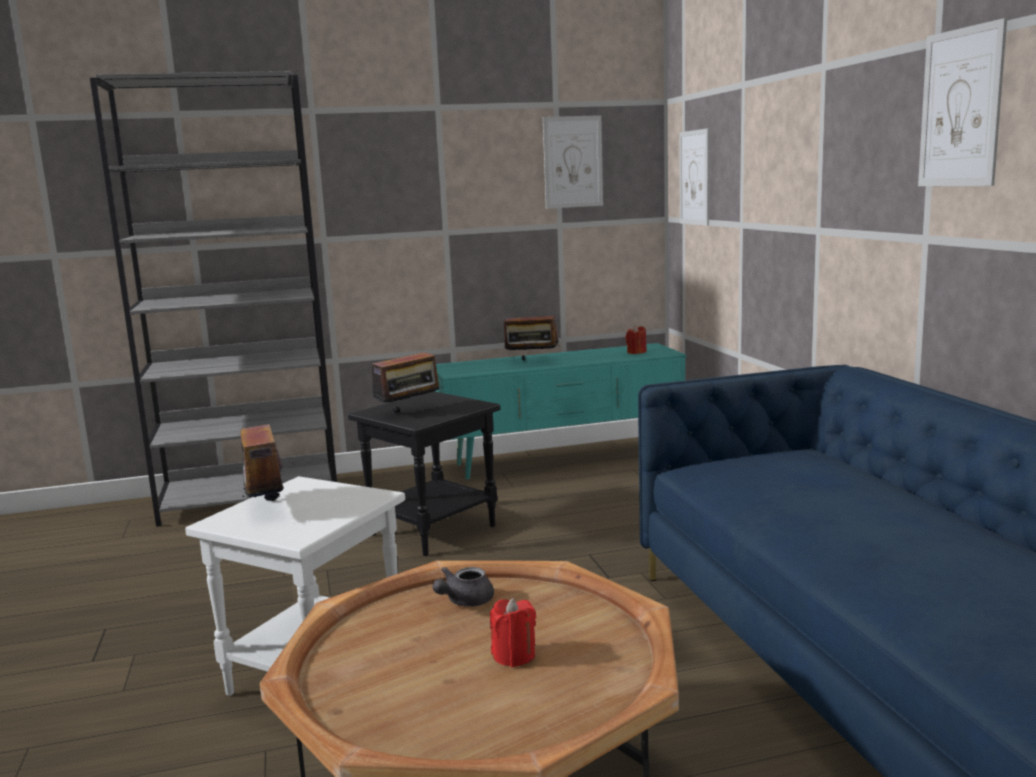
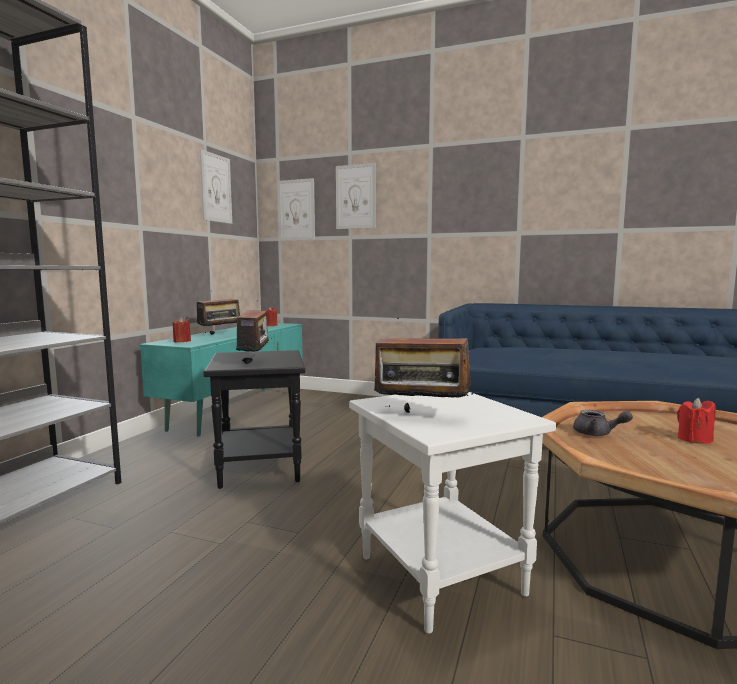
camera: 55 degrees left, 5 degrees down
grey teapot [433,567,494,607] -> grey teapot turned 45 degrees counterclockwise [573,410,633,436]
picture [918,18,1007,186] -> picture moved to [336,163,376,229]
none -> red candle [173,317,191,342]

